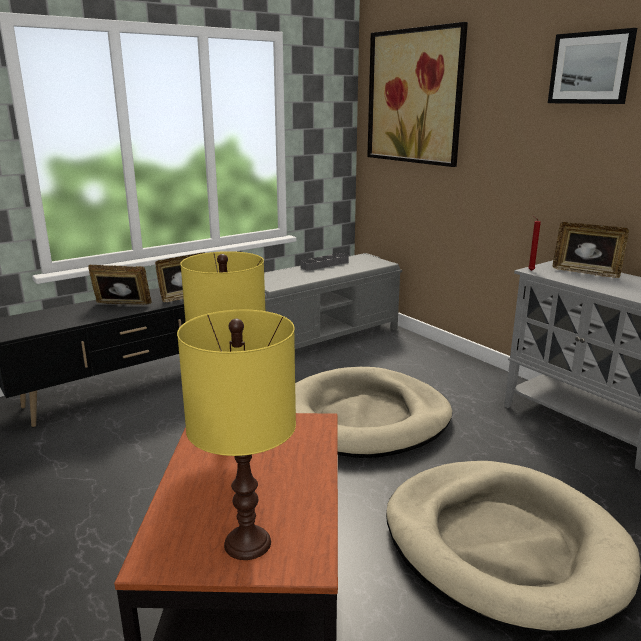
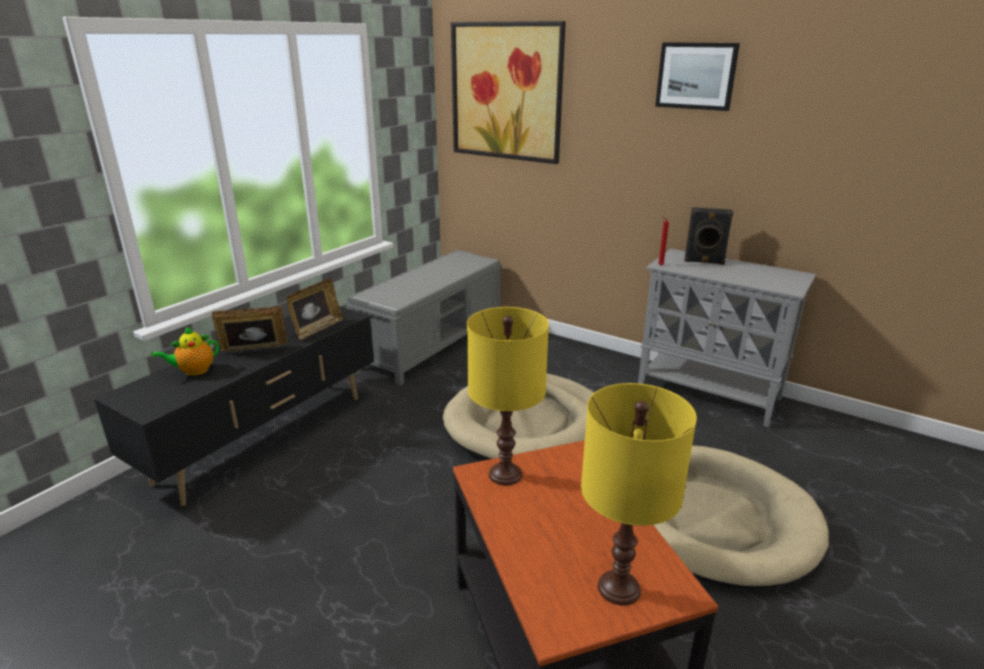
camera: 20 degrees left, 5 degrees up
grey tray [301,253,349,271] -> none
picture frame [553,222,629,278] -> black speaker [684,207,734,265]
none -> teapot [151,327,219,376]

